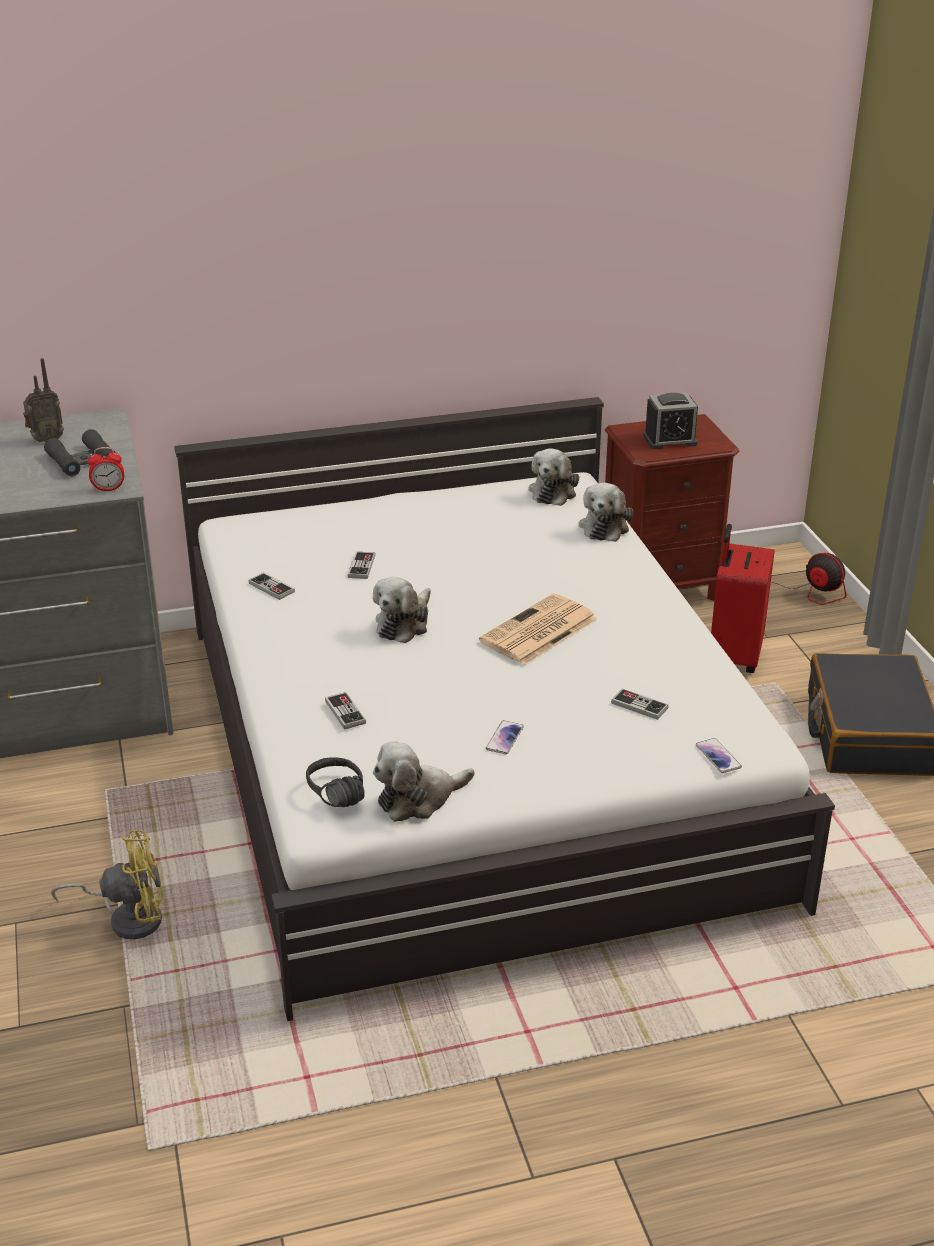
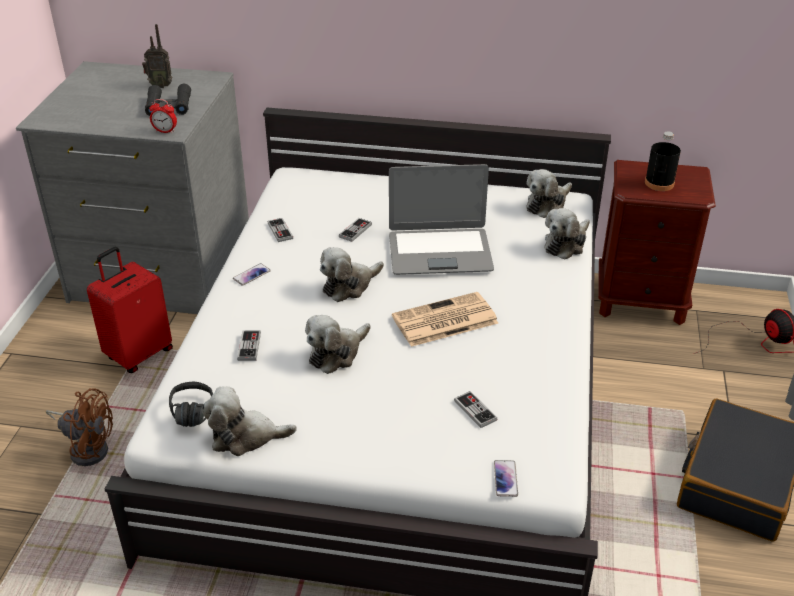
camera: 25 degrees right, 5 degrees up
yellow fan [51,830,163,939] -> brown fan [46,388,113,466]
phone [486,720,524,754] -> phone moved to [233,263,271,285]
alarm clock [643,392,698,449] -> black bottle [645,131,681,191]
red suitcase [711,524,775,673] -> red suitcase moved to [87,247,173,373]
none -> plush toy [305,315,371,374]
none -> laptop [389,164,494,275]

